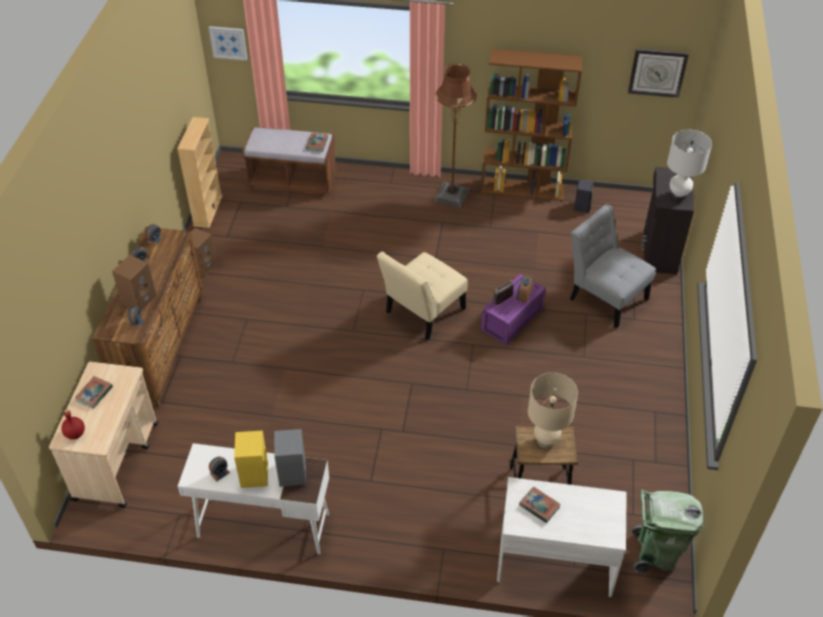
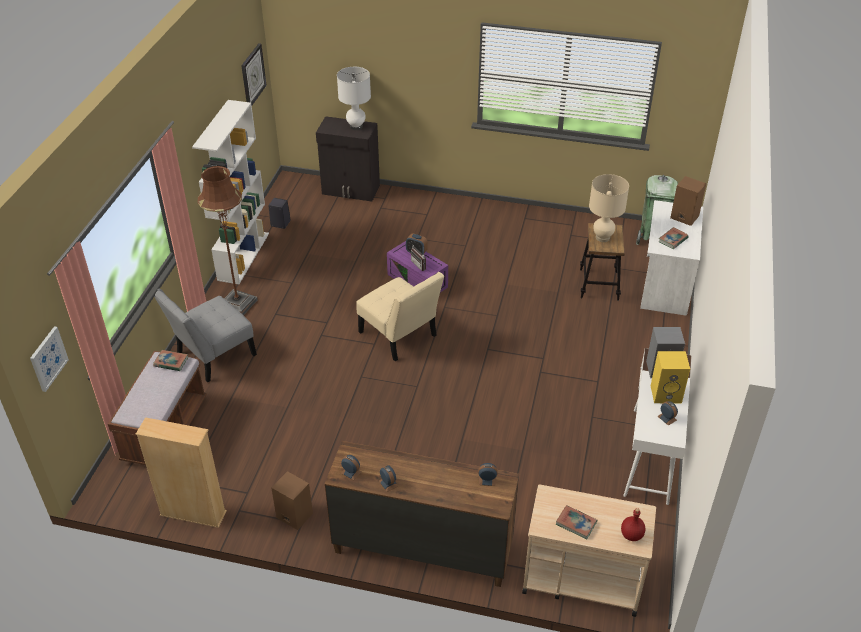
camera: 85 degrees left, 5 degrees down
brown speaker [112,255,157,312] -> brown speaker moved to [670,176,706,226]
brown bookcase [481,49,583,201] -> white bookcase [192,100,269,284]
grey chair [570,204,656,328] -> grey chair moved to [154,289,257,383]

